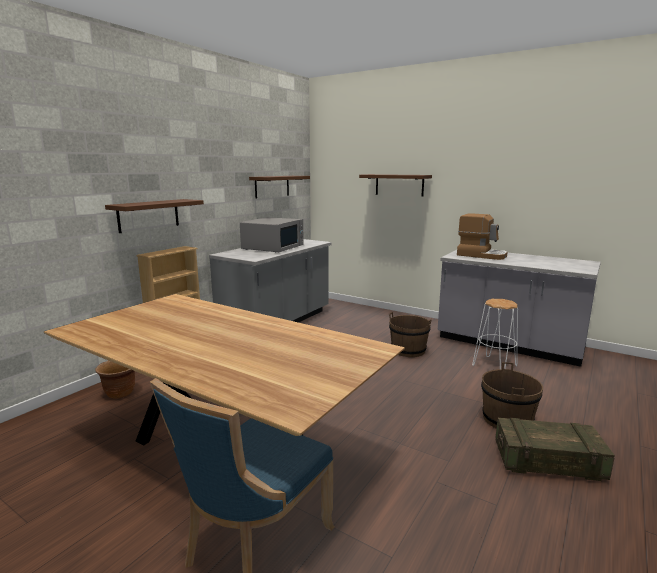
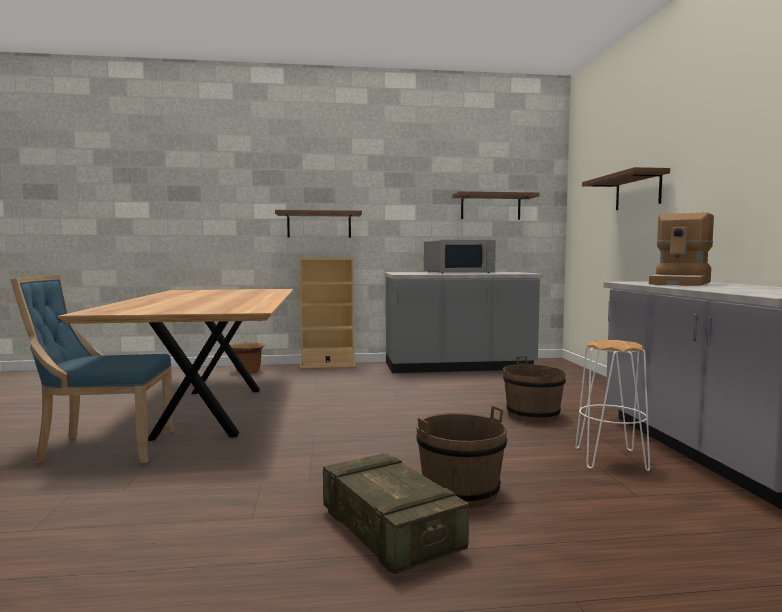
camera: 50 degrees right, 10 degrees down
coffee machine [457,213,508,260] -> coffee machine turned 45 degrees clockwise [649,212,714,286]

